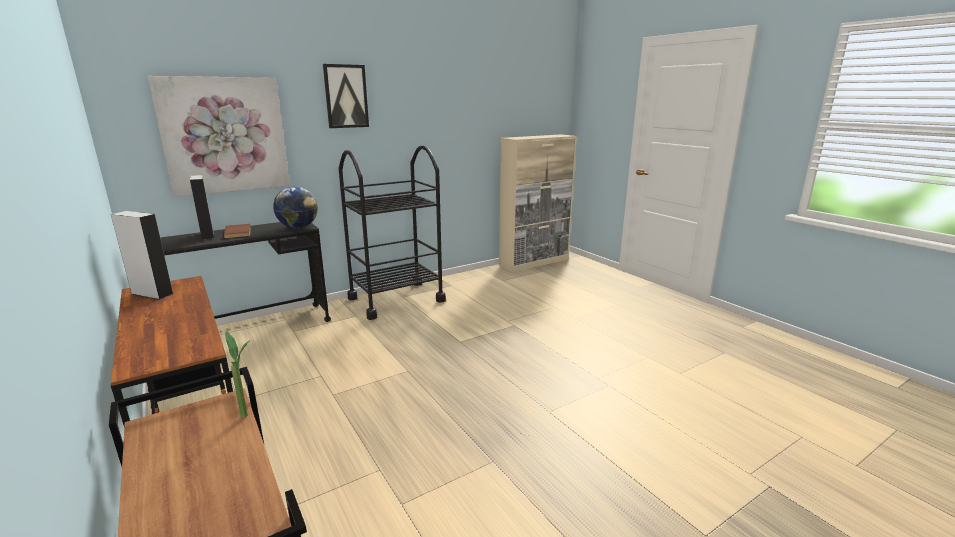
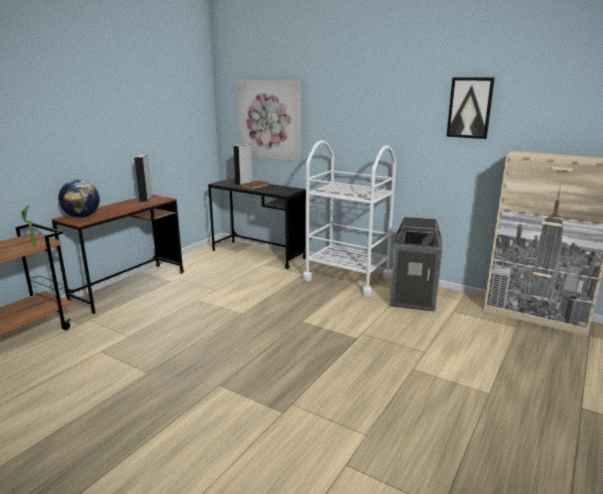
camera: 65 degrees right, 0 degrees up
globe [273,186,318,228] -> globe moved to [58,180,100,218]
picture [323,64,369,128] -> picture moved to [446,78,495,139]
black cart [338,145,446,320] -> white cart [303,140,396,297]
none -> trash can [390,217,442,311]

